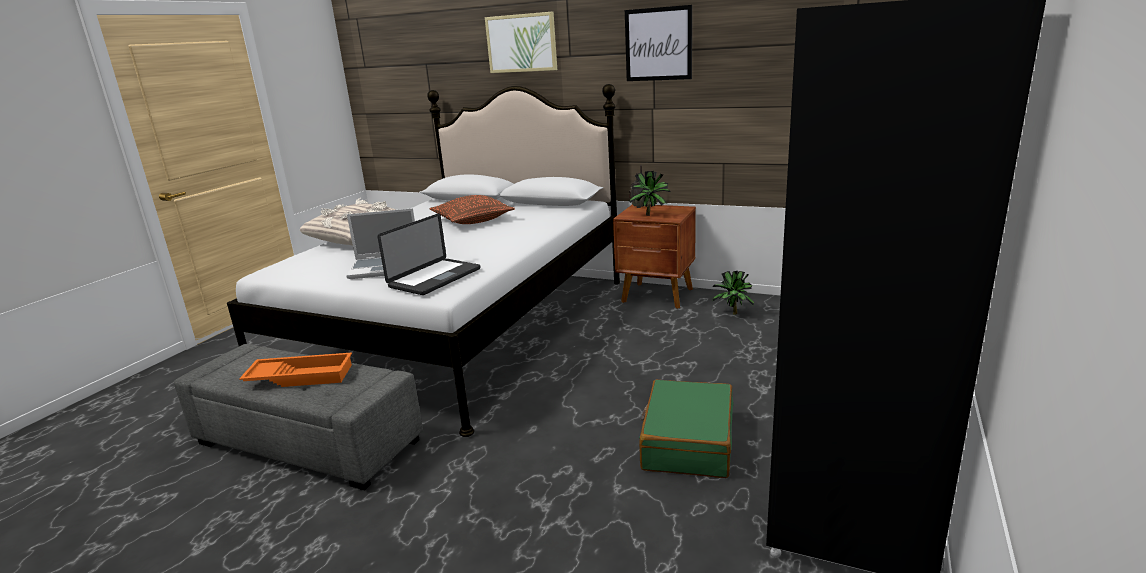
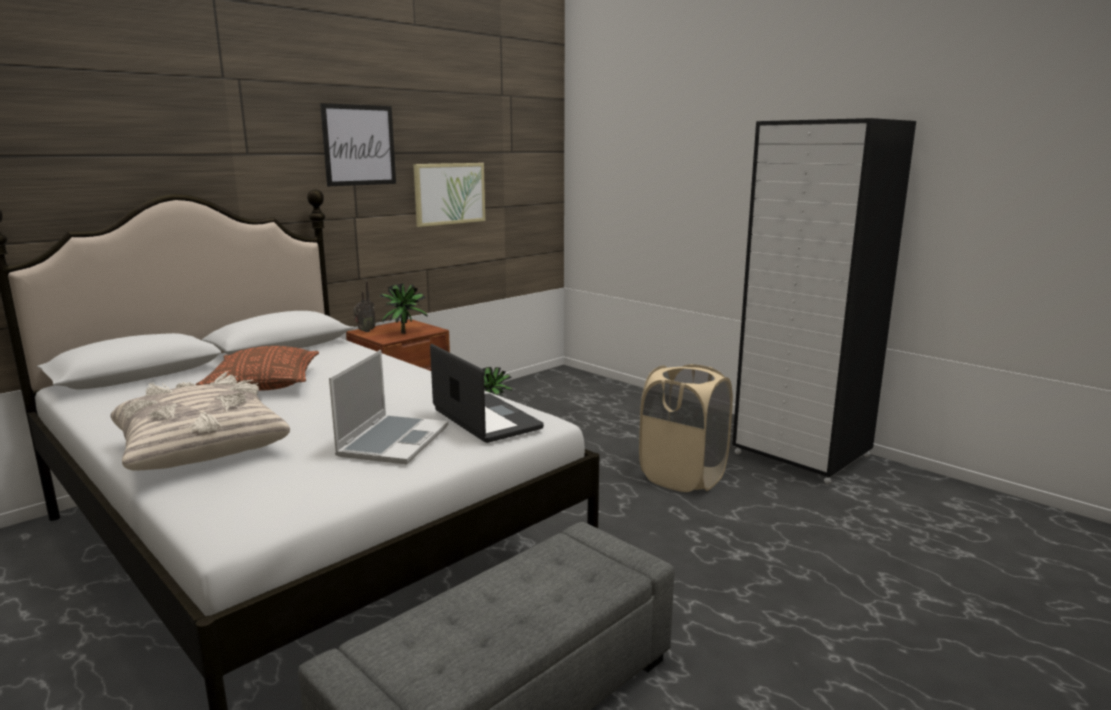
camera: 70 degrees left, 5 degrees down
orange tray [239,352,352,387] -> none
picture [485,12,557,73] -> picture moved to [413,163,485,227]
green suitcase [639,380,733,478] -> beige laundry basket [639,364,733,492]

